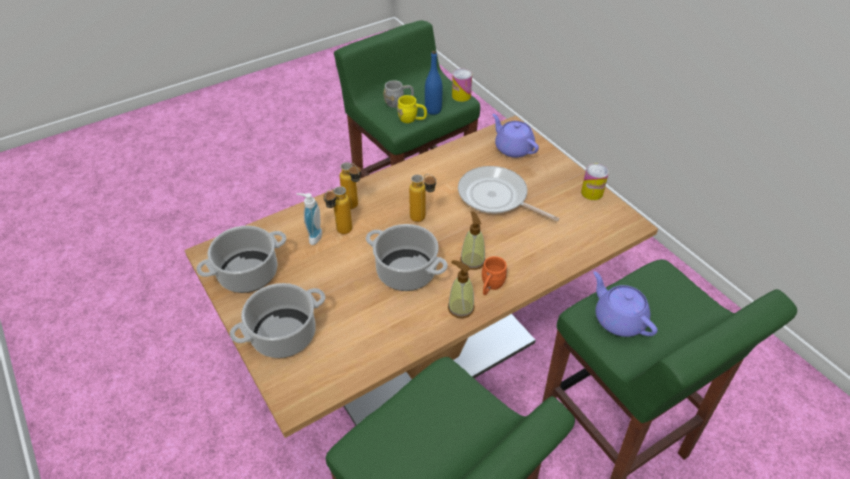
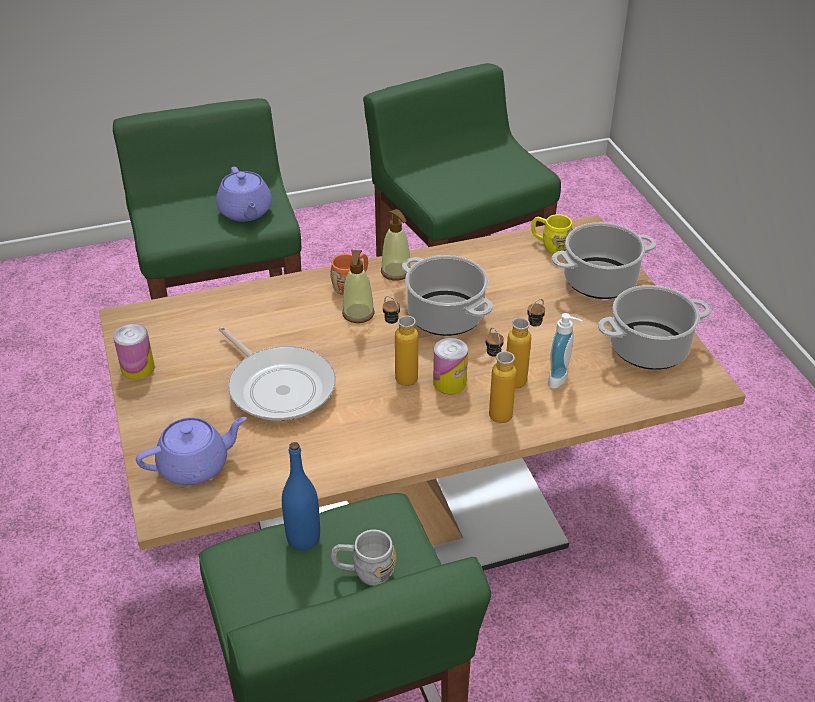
camera: 165 degrees left, 5 degrees down
yellow mug [397,95,427,123] -> yellow mug moved to [531,214,573,254]
can [452,69,472,102] -> can moved to [433,338,468,394]
purple teapot [492,114,539,158] -> purple teapot turned 90 degrees counterclockwise [136,417,247,485]

